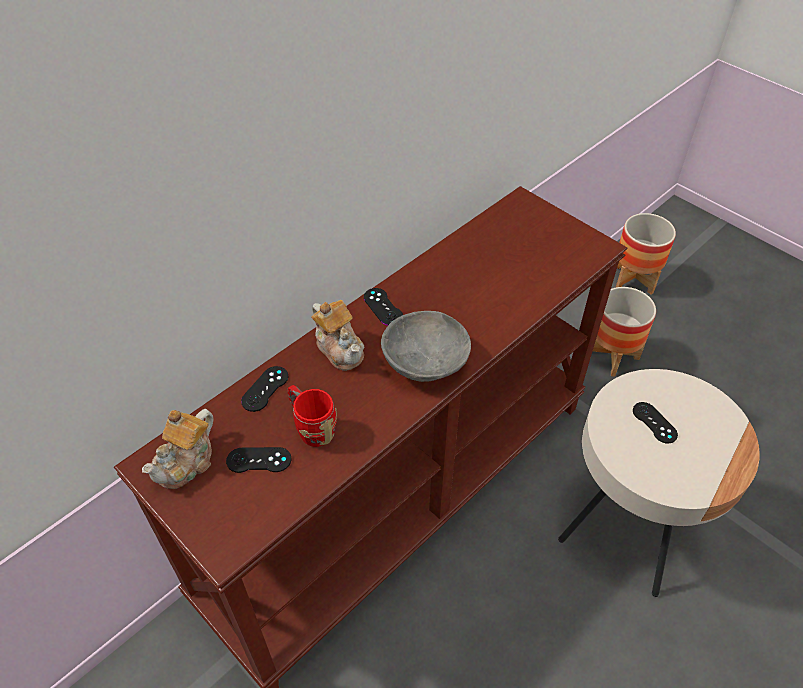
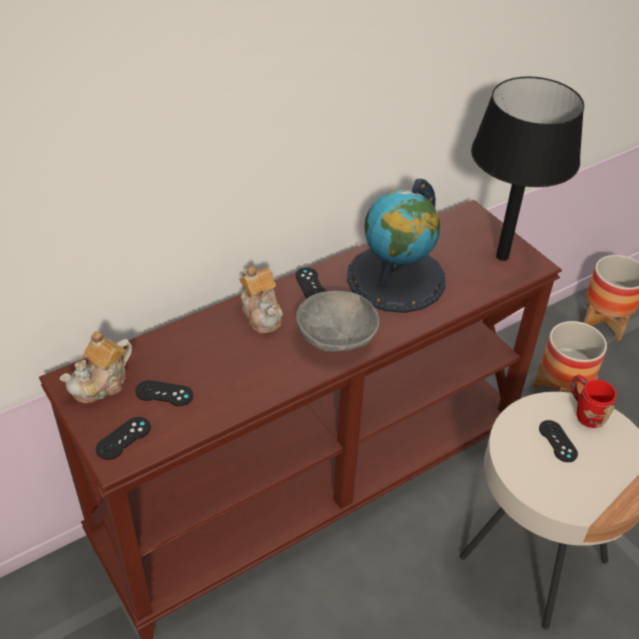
camera: 10 degrees right, 5 degrees down
black game controller [241,366,288,412] -> black game controller moved to [96,417,151,460]
red mug [287,385,337,447] -> red mug moved to [570,375,616,428]
none -> globe [347,179,446,313]
none -> black table lamp [471,77,584,261]

